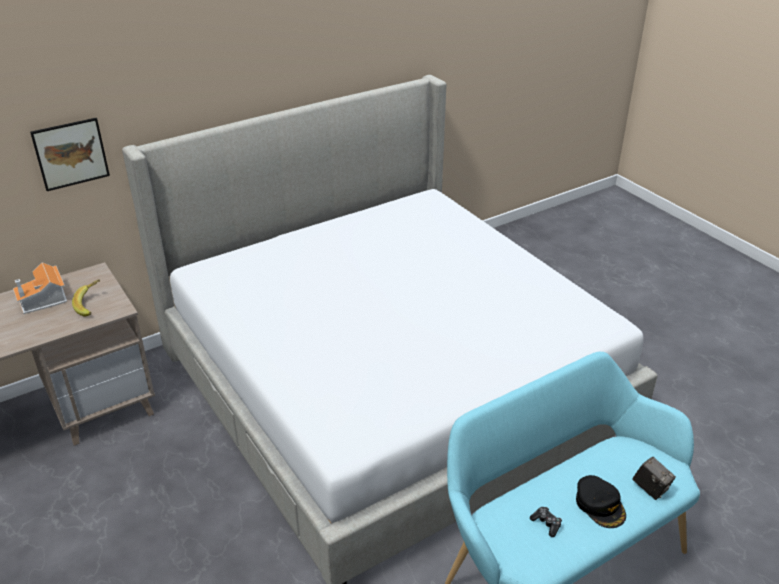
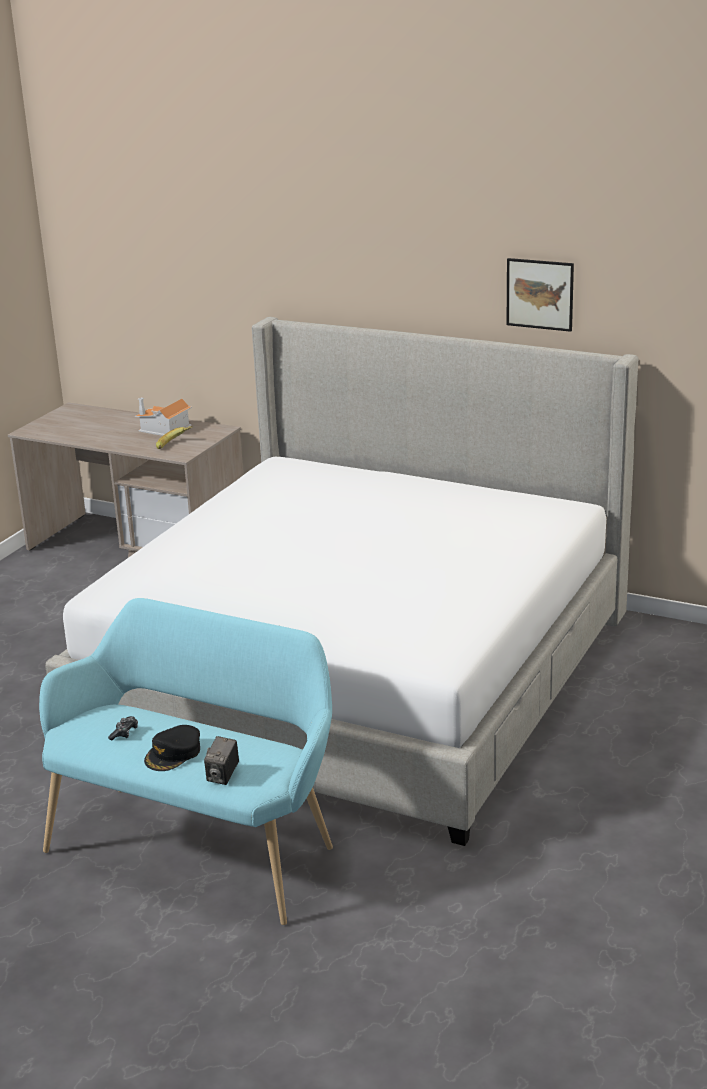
camera: 60 degrees right, 10 degrees down
picture [30,118,110,191] -> picture moved to [507,258,574,332]

